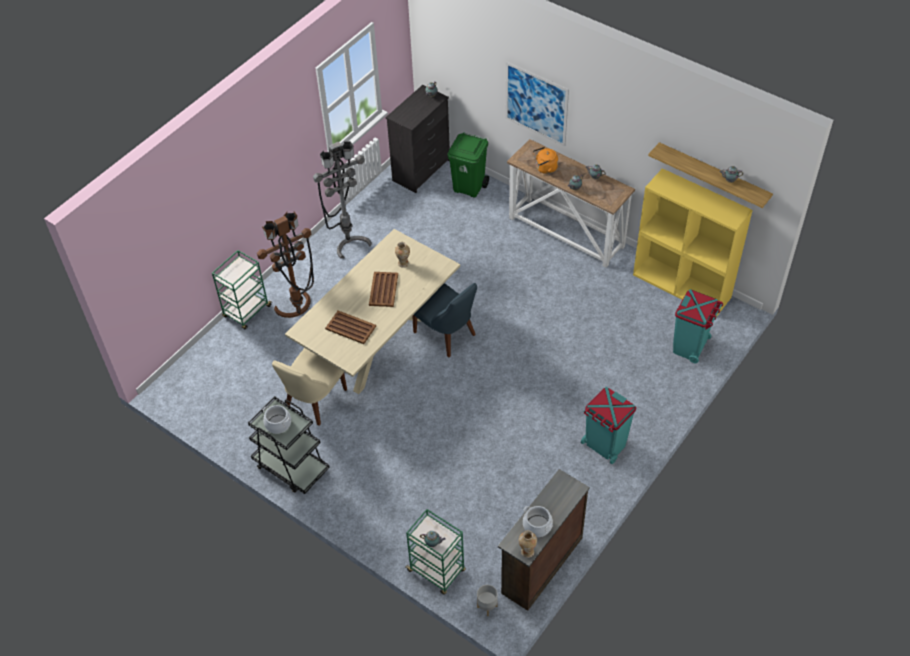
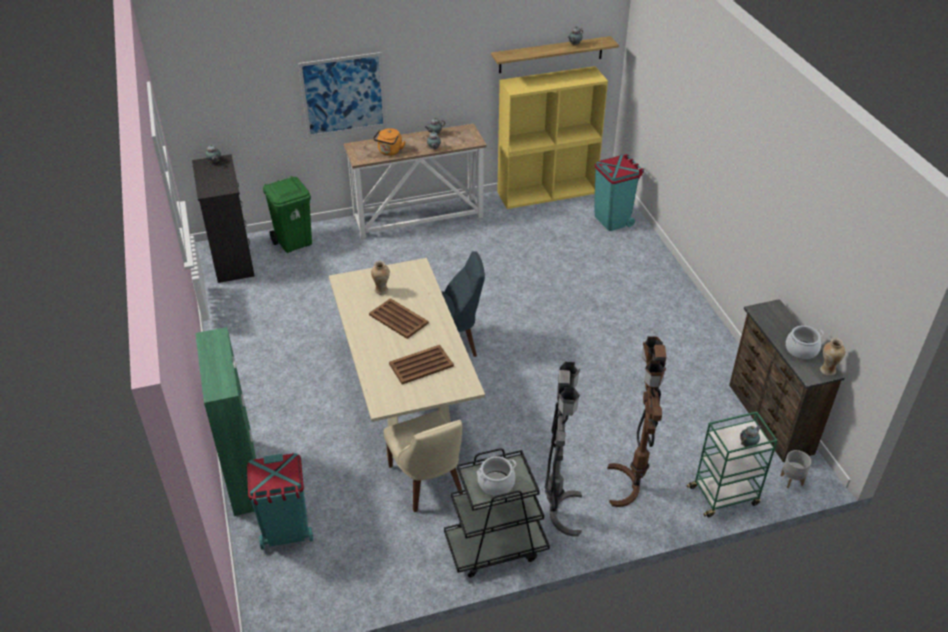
camera: 55 degrees left, 10 degrees down
green cart [212,250,272,329] -> green cabinet [195,327,256,516]
brown floor lamp [257,212,314,318] -> brown floor lamp moved to [607,336,666,507]
grey floor lamp [313,141,372,259] -> grey floor lamp moved to [544,362,582,536]
turquoise trash can [581,387,636,464] -> turquoise trash can moved to [247,453,313,550]

